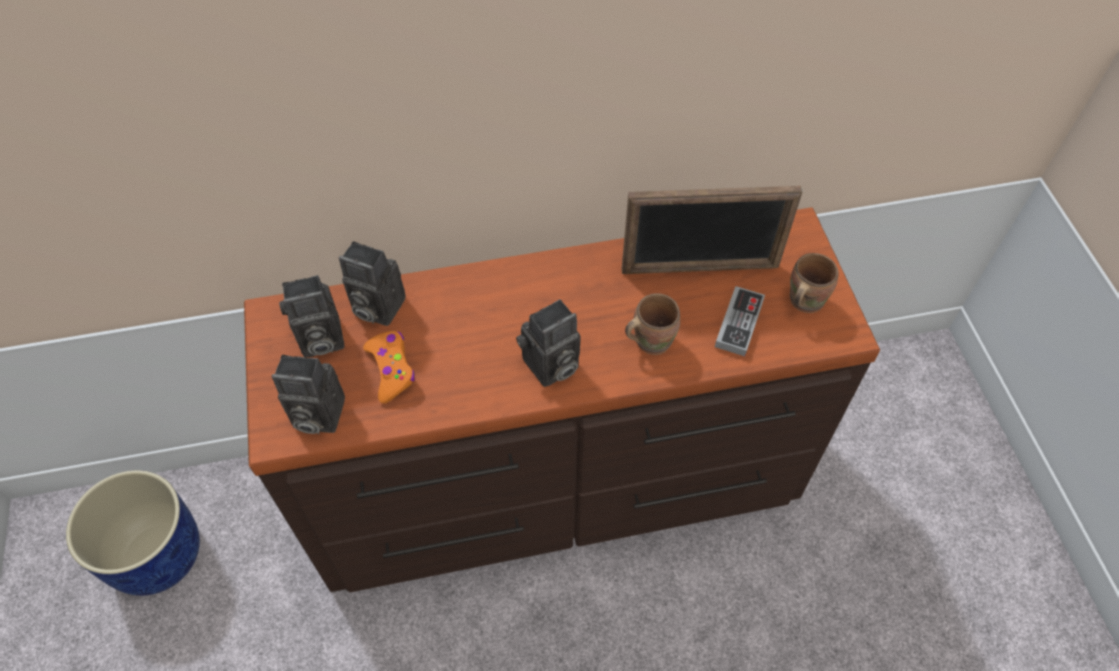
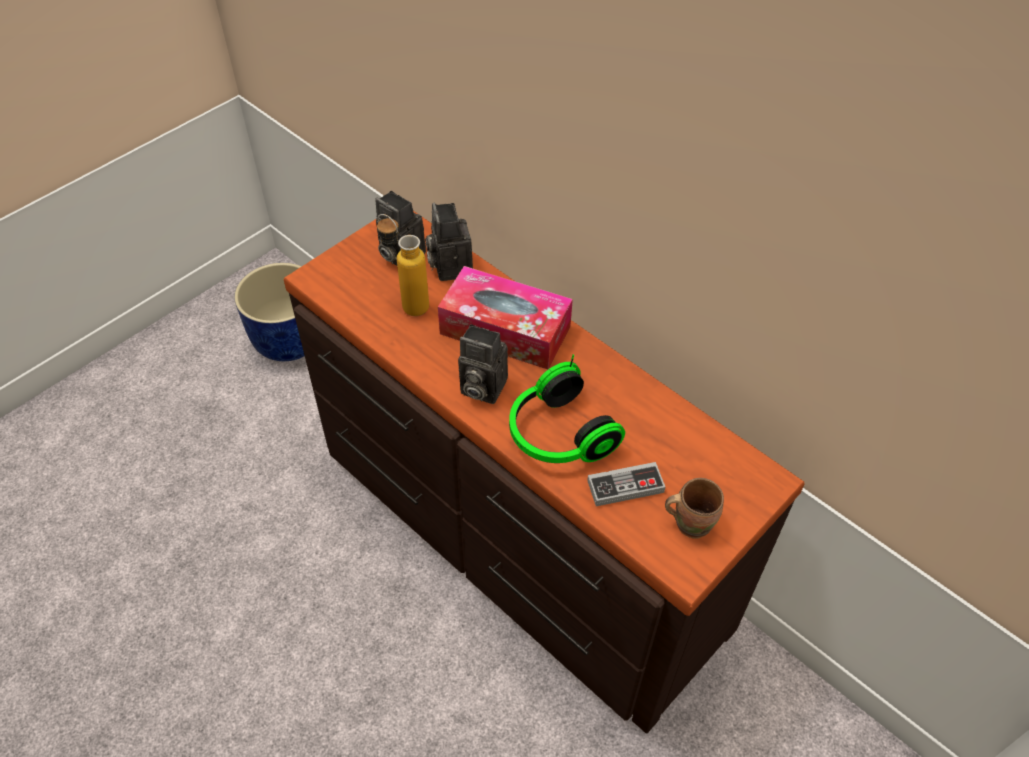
camera: 55 degrees right, 5 degrees down
camera [272,355,345,434] -> none
orange game controller [363,331,415,404] -> bottle [377,214,429,316]
picture frame [622,186,803,274] -> none
brown mug [625,293,680,355] -> headphones [509,355,625,463]
none -> tissue box [438,266,573,369]

